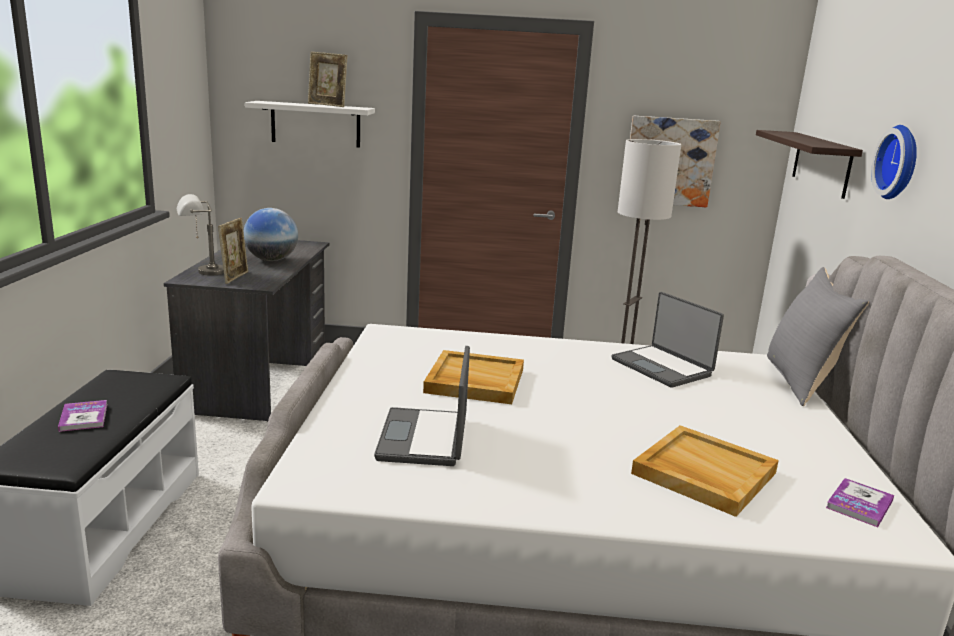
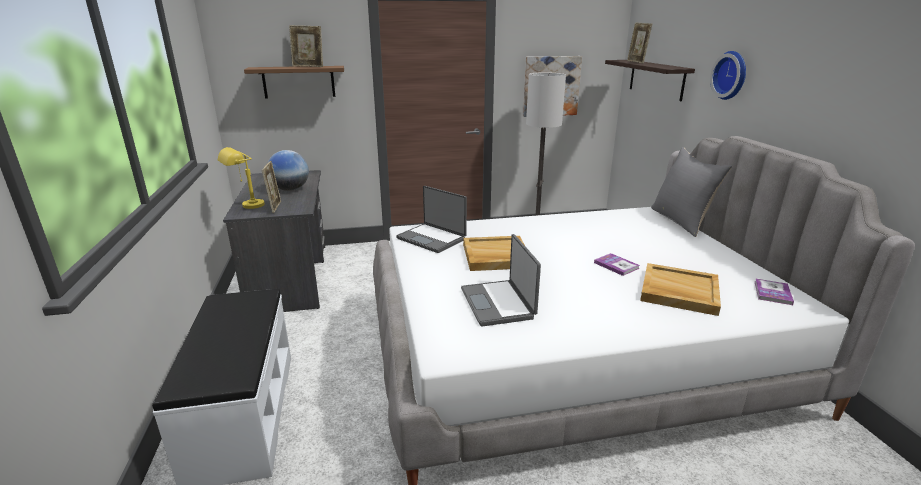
camera: 15 degrees left, 5 degrees up
book [58,400,107,432] -> book moved to [594,253,640,276]
grey table lamp [177,194,224,276] -> yellow table lamp [218,147,265,209]
white shelf [245,101,375,148] -> brown shelf [244,66,344,99]
laptop [612,292,724,388] -> laptop moved to [396,186,467,253]
none -> picture frame [627,23,652,63]

